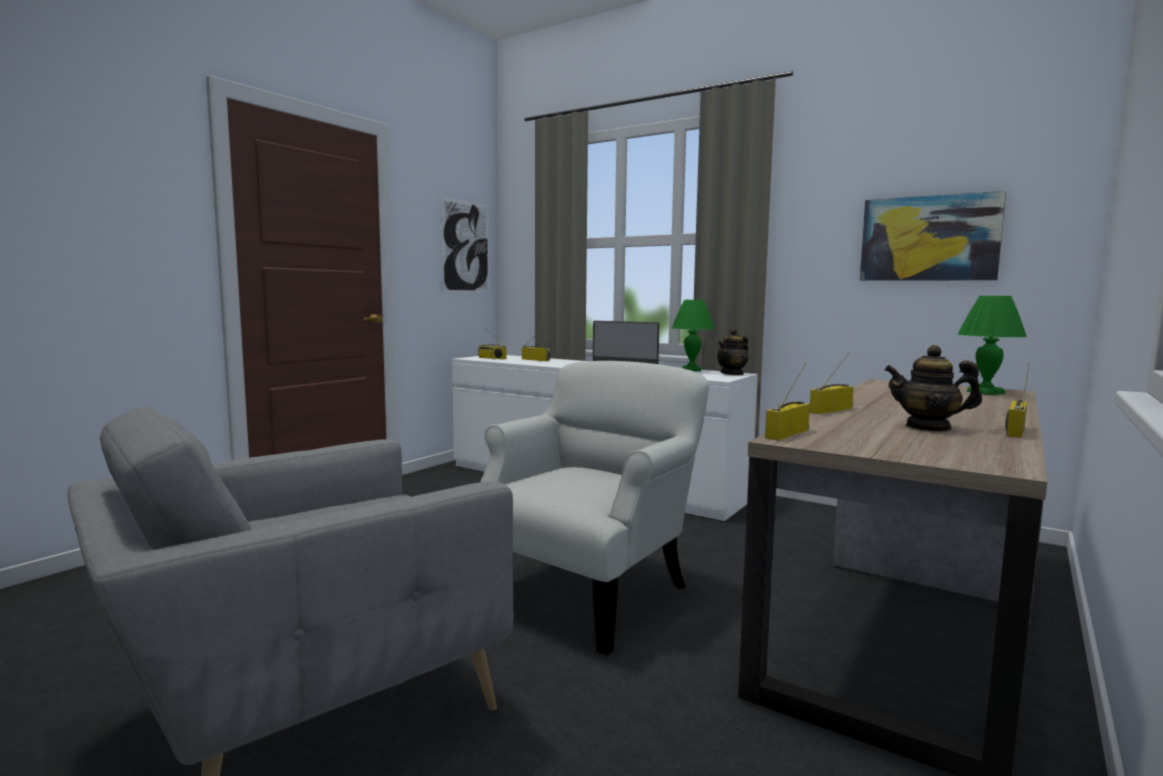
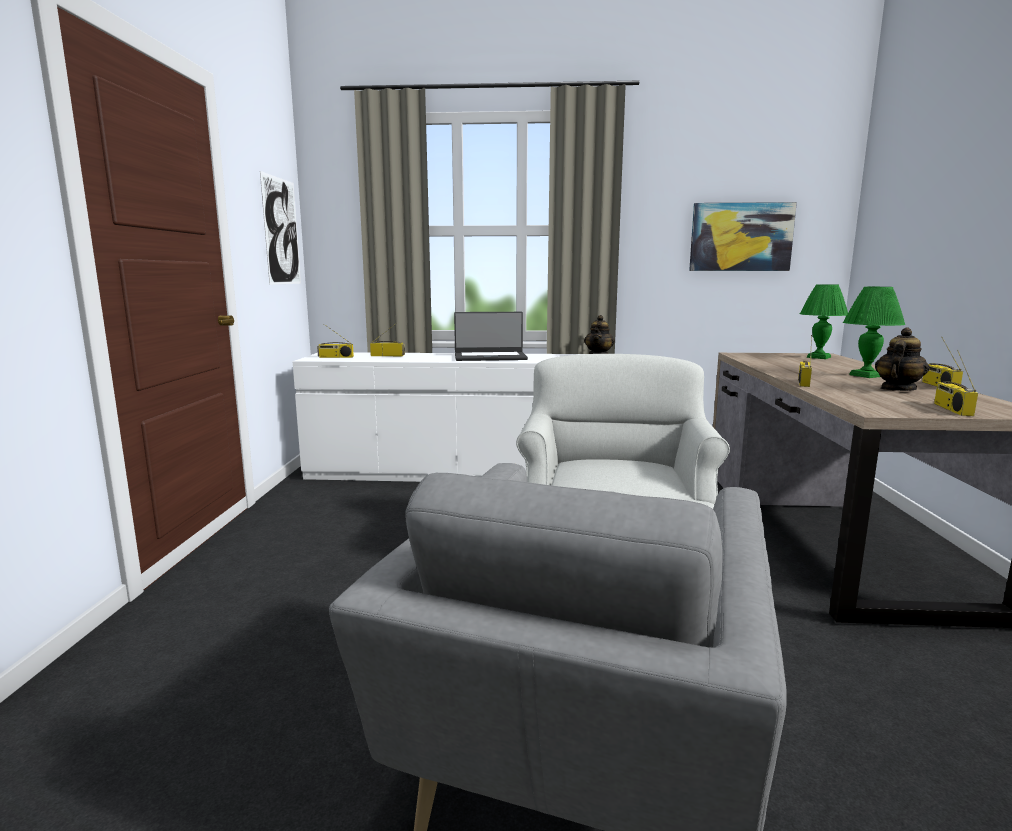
camera: 30 degrees left, 5 degrees up
green table lamp [672,300,715,372] -> green table lamp moved to [843,287,905,378]
radio [765,363,810,440] -> radio moved to [934,350,978,416]
teapot [884,345,982,432] -> teapot turned 150 degrees clockwise [875,327,930,391]

